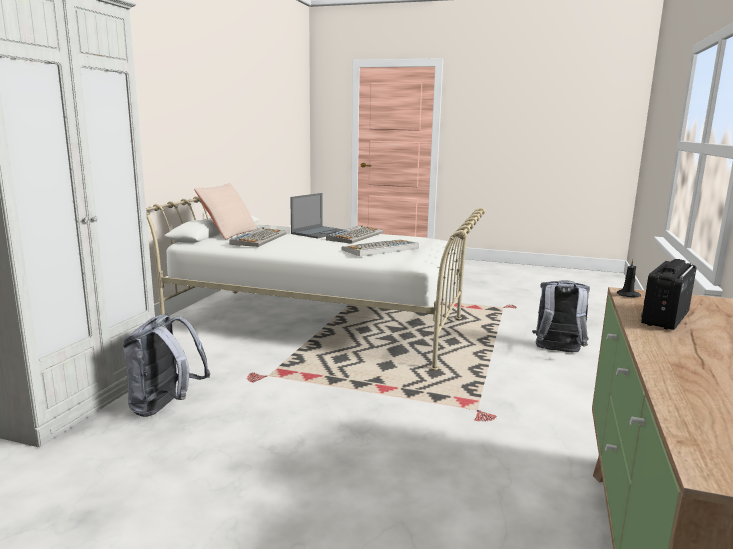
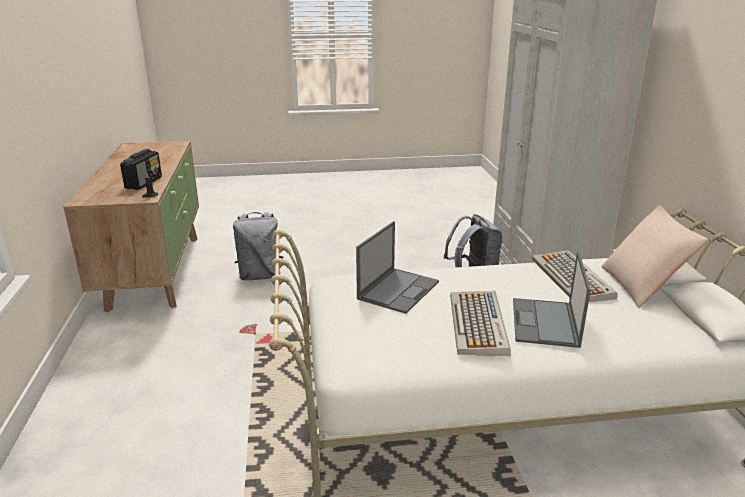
camera: 155 degrees right, 10 degrees up
keyboard [342,239,419,256] -> laptop [356,221,439,314]
grey backpack [532,280,590,352] -> grey backpack moved to [233,212,283,280]

